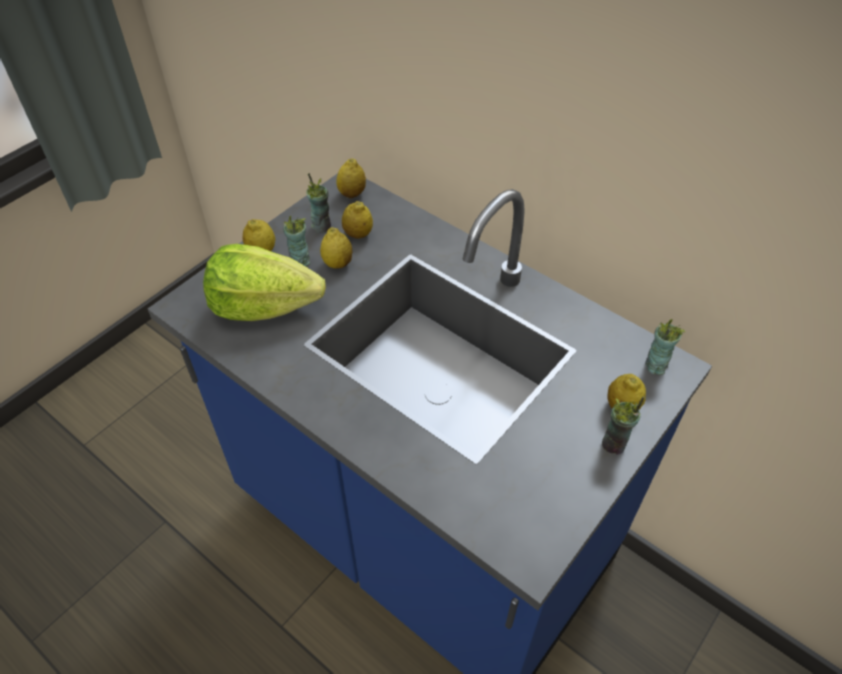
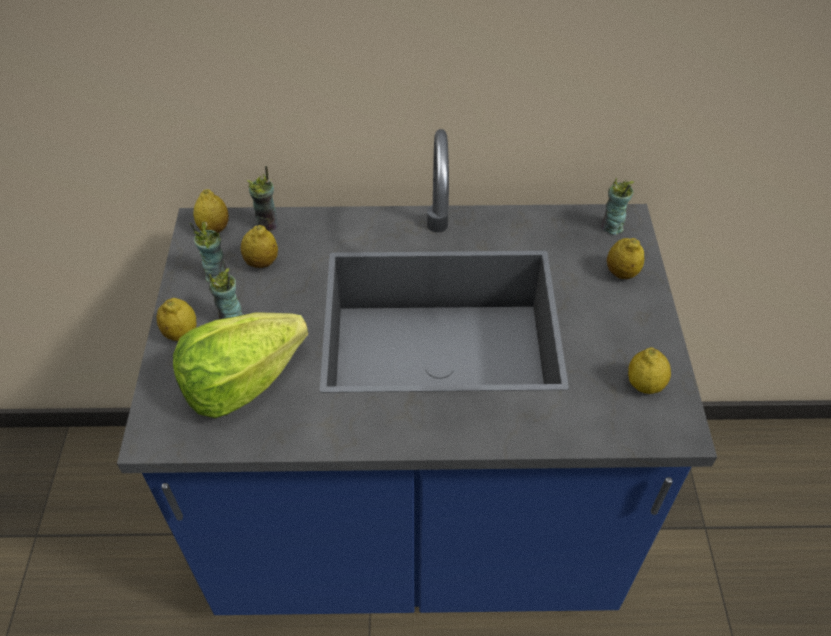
camera: 40 degrees left, 0 degrees up
lemon [320,227,352,269] -> lemon moved to [628,347,671,394]
cup [602,397,644,455] -> cup moved to [247,166,278,231]

